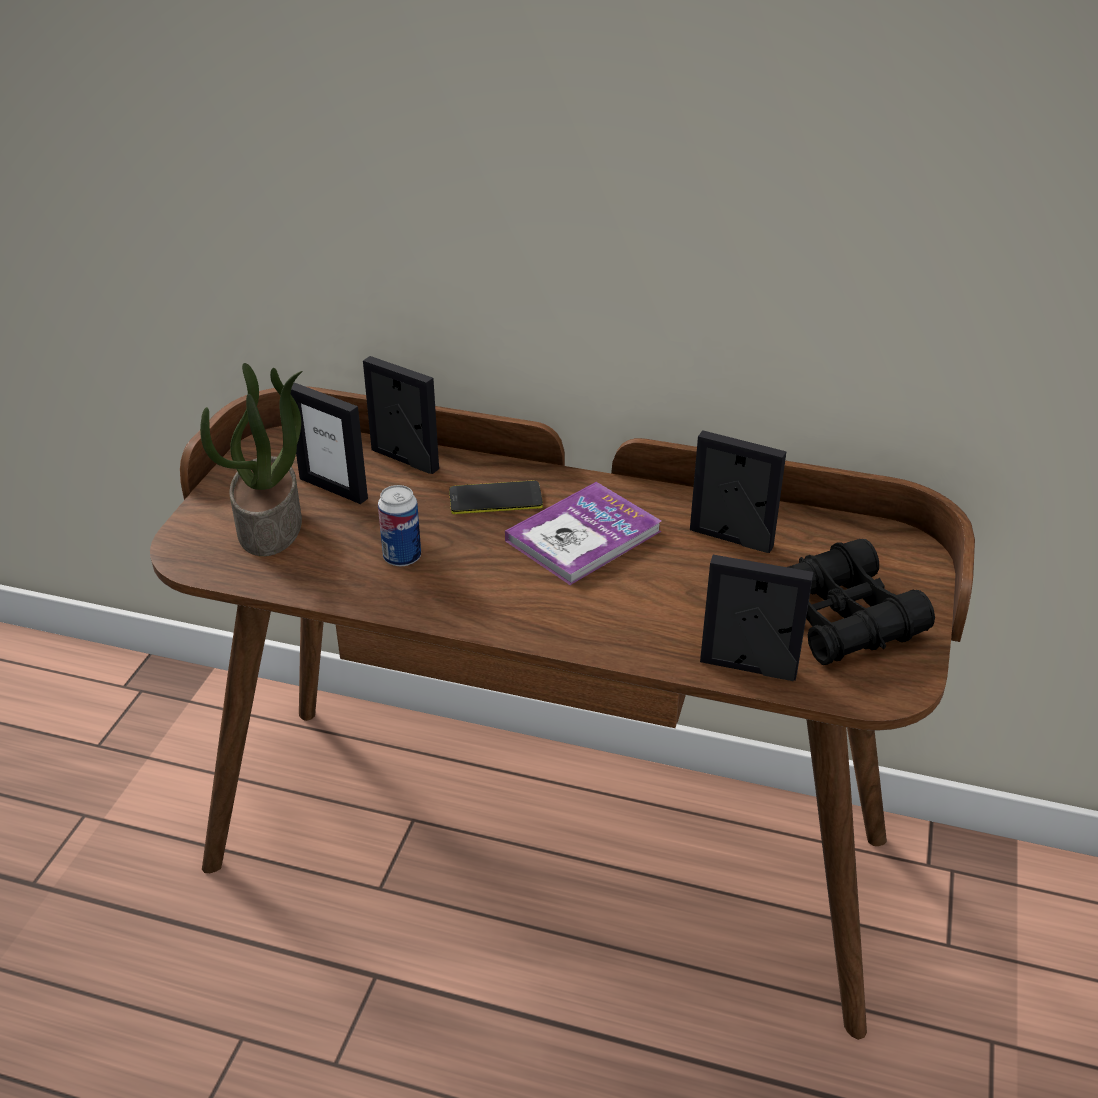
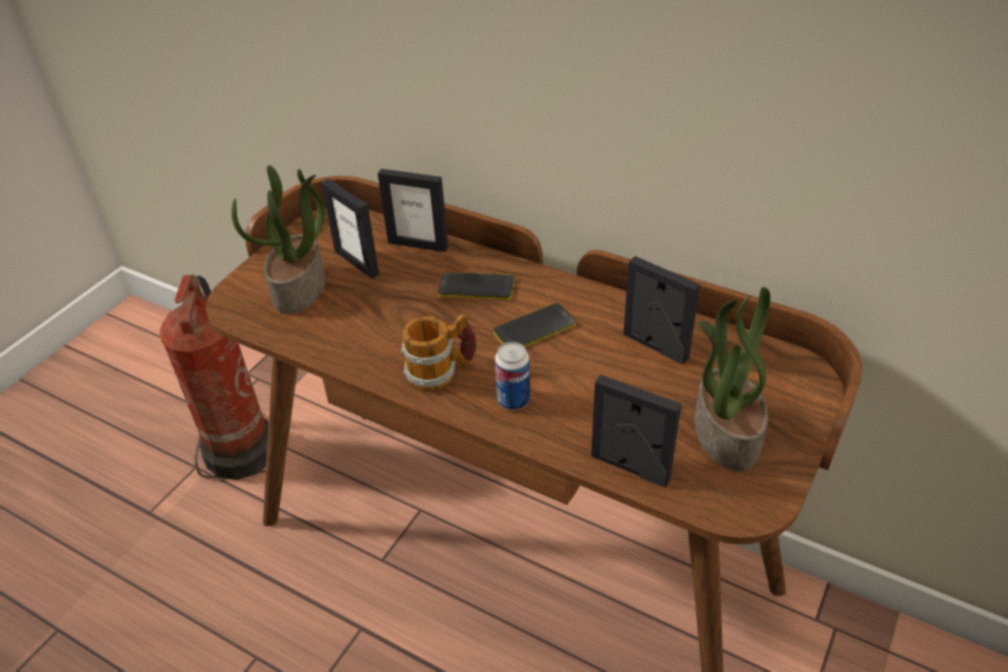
camera: 15 degrees right, 5 degrees up
picture frame [363,356,439,474] -> picture frame turned 150 degrees clockwise [378,169,448,252]
can [378,485,421,566] -> can moved to [495,342,530,410]
book [505,482,661,585] -> phone [493,303,576,347]
black binoculars [788,539,935,665] -> potted plant [694,287,770,471]
none -> fire extinguisher [160,274,269,480]
none -> mug [401,313,477,391]

